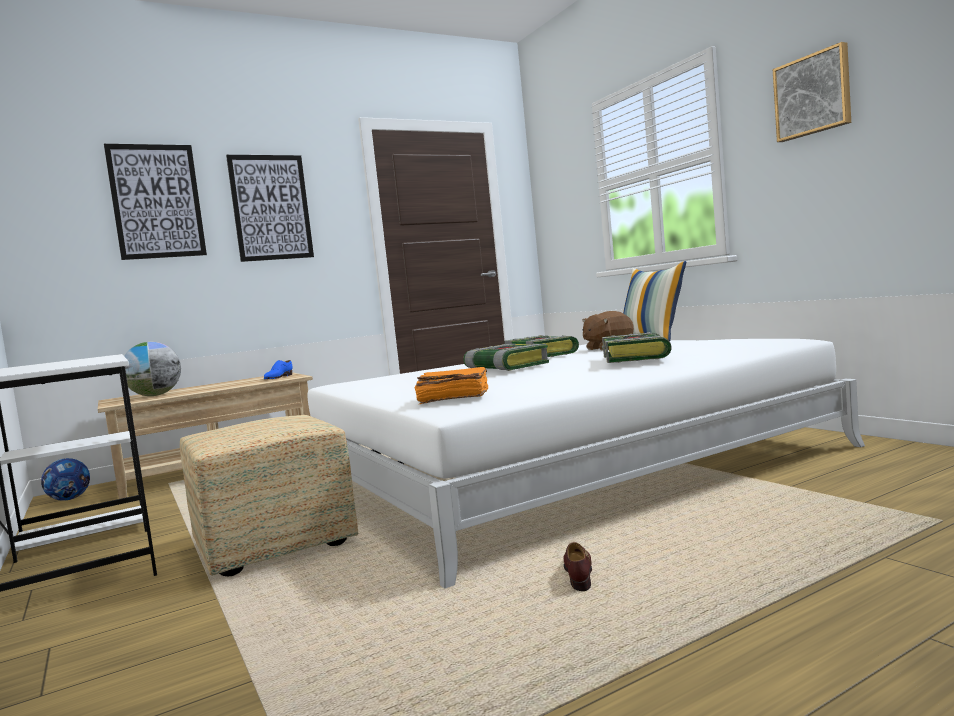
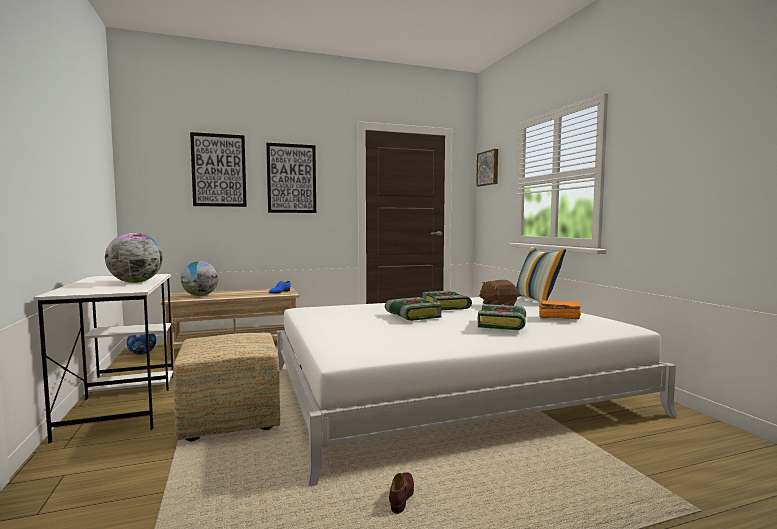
camera: 10 degrees right, 0 degrees up
orange book [415,367,488,404] -> orange book moved to [539,300,581,319]
picture [773,42,851,142] -> picture moved to [476,149,498,186]
none -> globe [105,233,162,283]

